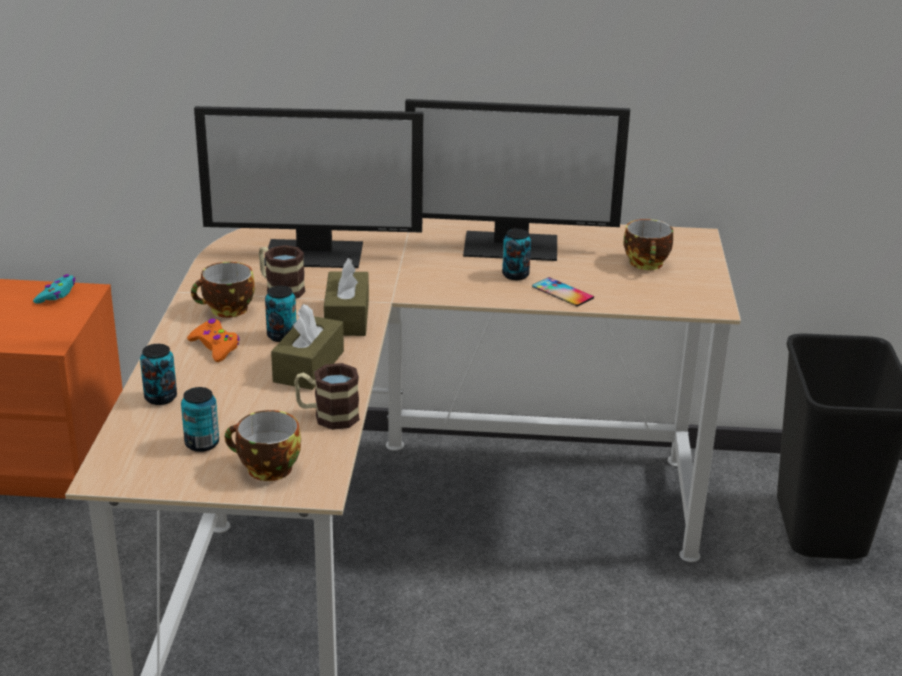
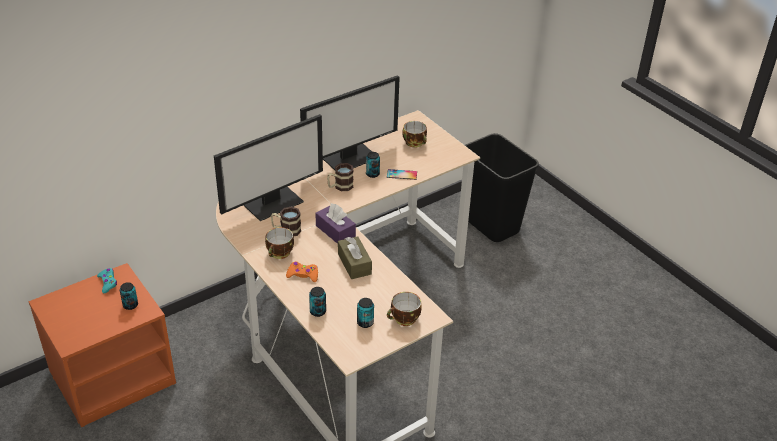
camera: 40 degrees left, 10 degrees up
can [265,286,296,342] -> can moved to [120,282,138,310]
mug [294,363,360,430] -> mug moved to [327,163,353,191]
brown tissue box [324,258,369,336] -> purple tissue box [315,203,356,244]

